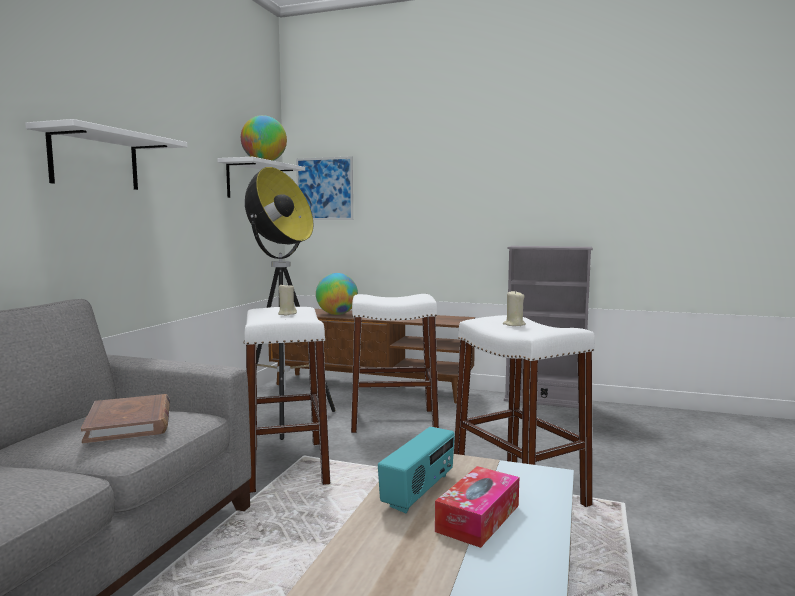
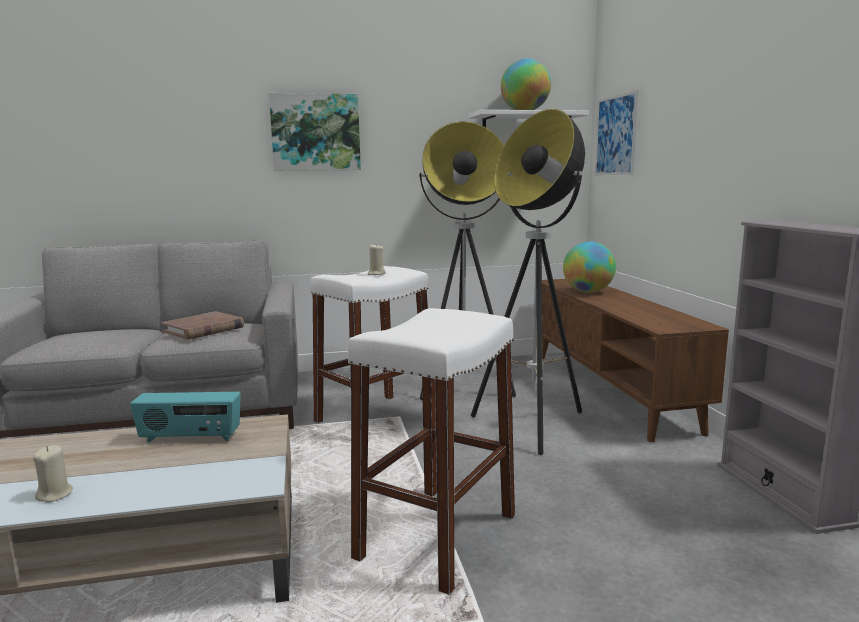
camera: 60 degrees right, 5 degrees up
white shelf [25,119,187,190] -> picture [269,93,361,171]
white stool [351,294,439,433] -> floor lamp [471,109,585,455]
tissue box [435,466,519,548] -> none
beige candle [503,290,526,326] -> beige candle moved to [33,445,73,503]

